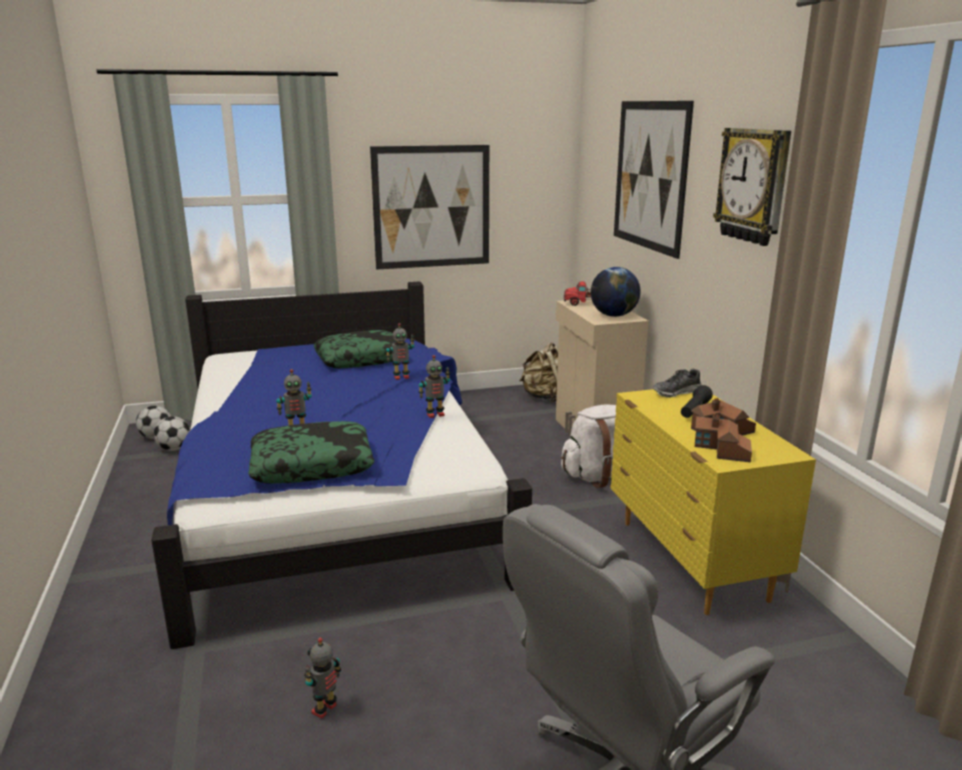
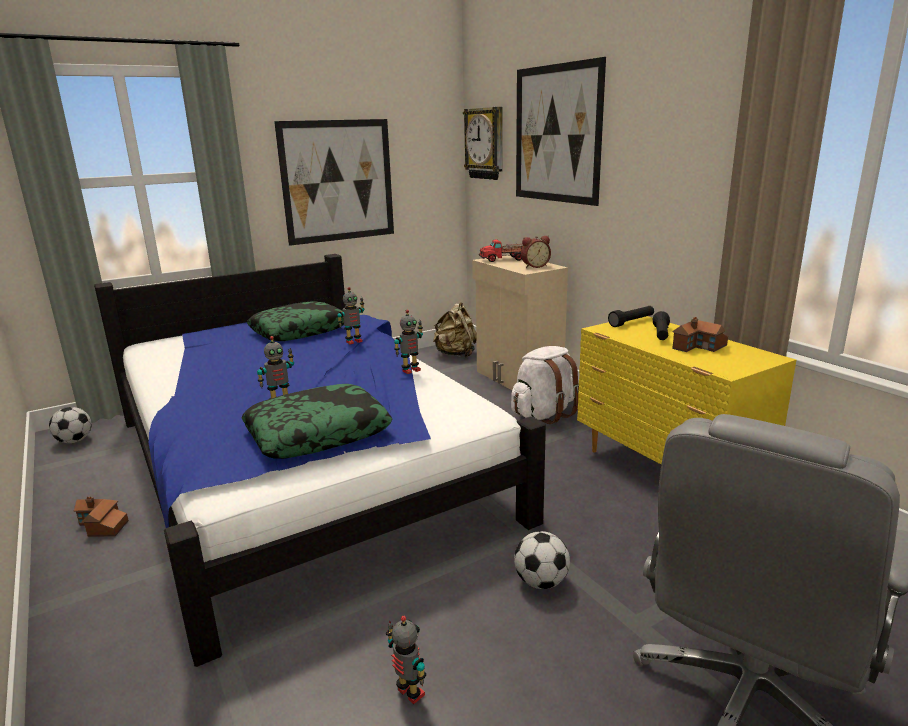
camera: 15 degrees left, 0 degrees up
football [153,416,190,451] -> football moved to [514,531,570,589]
toy robot [304,638,341,719] -> toy robot turned 120 degrees clockwise [386,616,426,704]
globe [591,267,641,317] -> alarm clock [521,236,551,268]
shoe [653,368,702,398] -> black flashlight [608,306,654,327]
toy house [695,414,752,463] -> toy house moved to [74,497,129,537]
wall clock [713,128,791,246] -> wall clock moved to [463,107,502,180]

